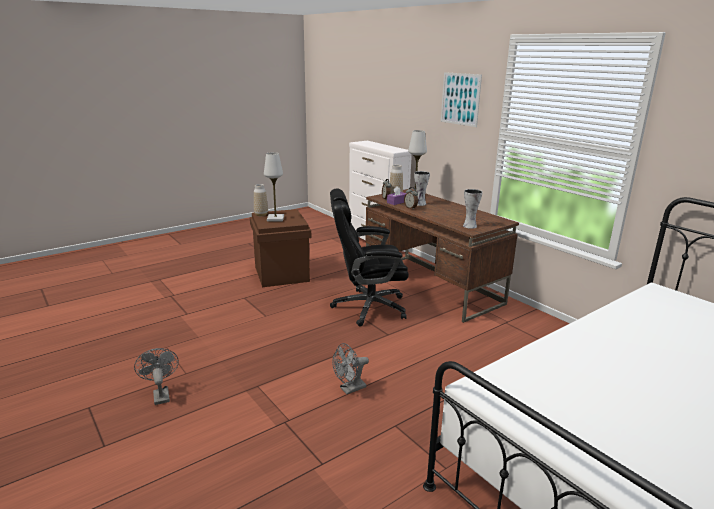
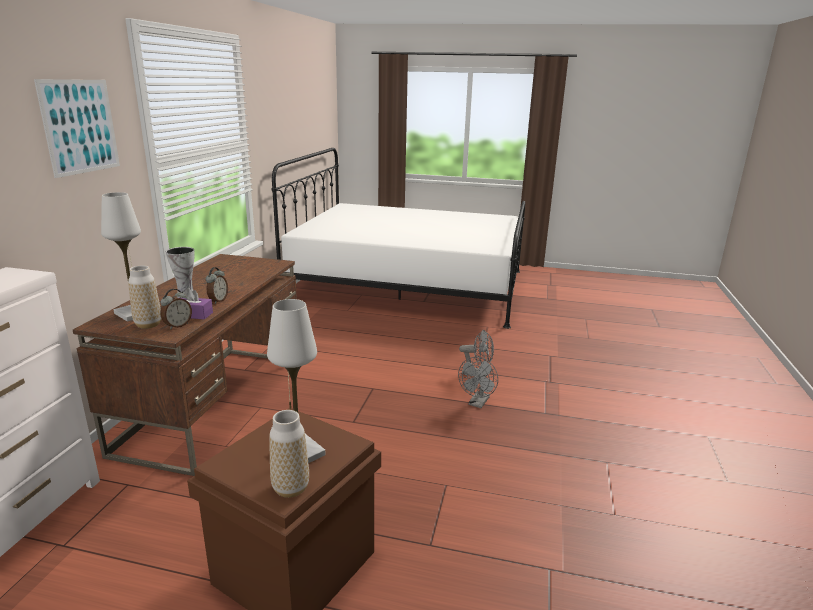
camera: 130 degrees left, 0 degrees up
grey fan [134,348,179,405] -> grey fan moved to [458,357,498,408]
black office chair [330,188,409,327] -> none
vase [463,189,483,229] -> none

